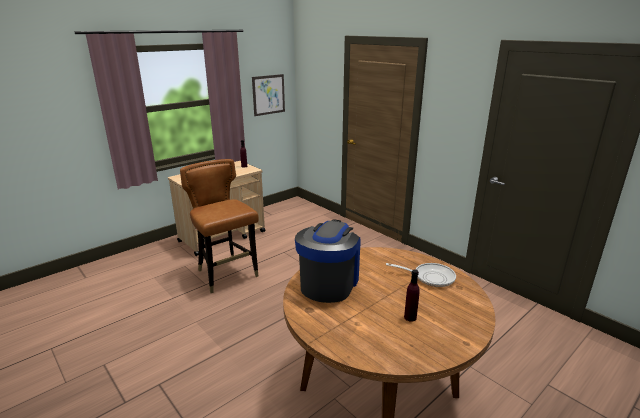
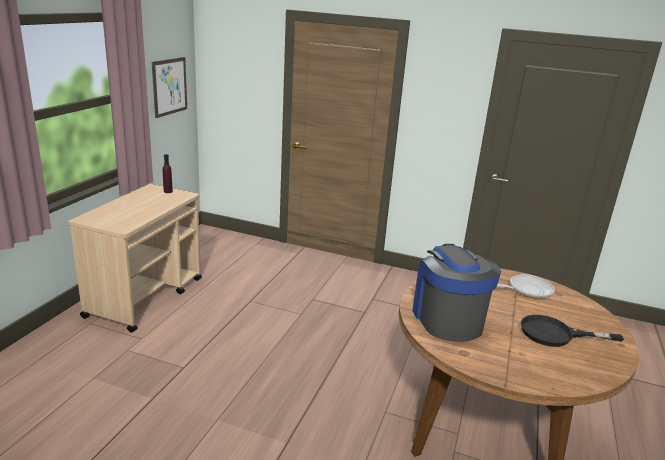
camera: 30 degrees left, 0 degrees up
brown chair [180,159,259,293] -> none
purple bottle [404,269,420,322] -> black frying pan [521,315,624,347]

